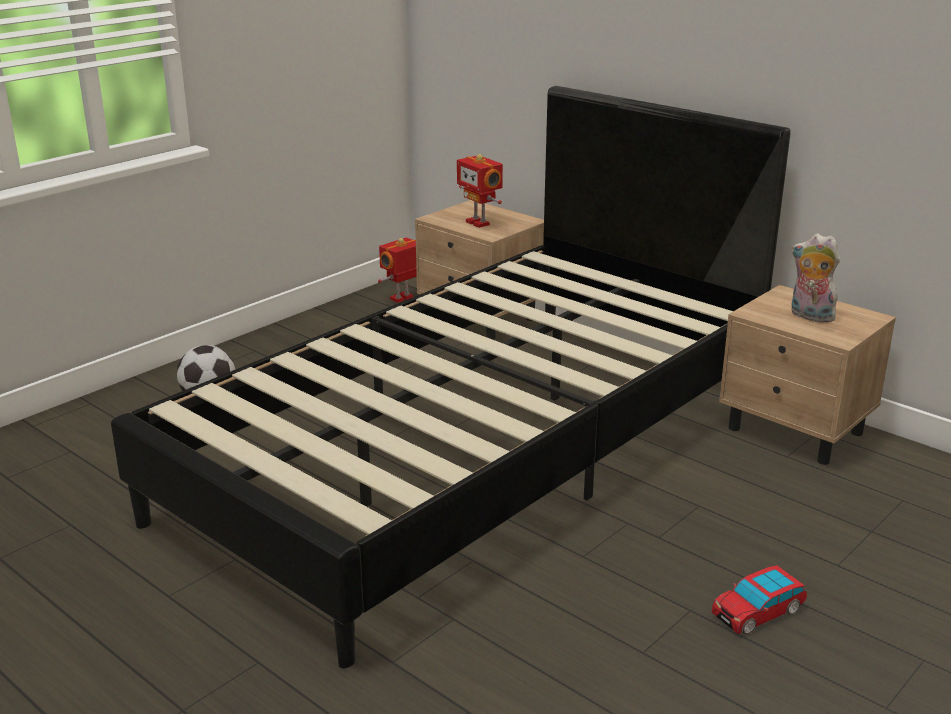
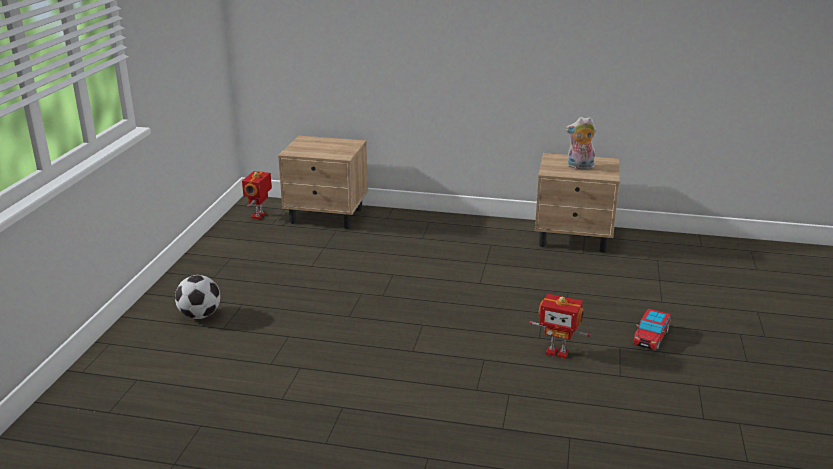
camera: 30 degrees left, 0 degrees up
black bed [111,86,791,668] -> none
toy robot [457,154,503,228] -> toy robot moved to [530,294,591,359]

